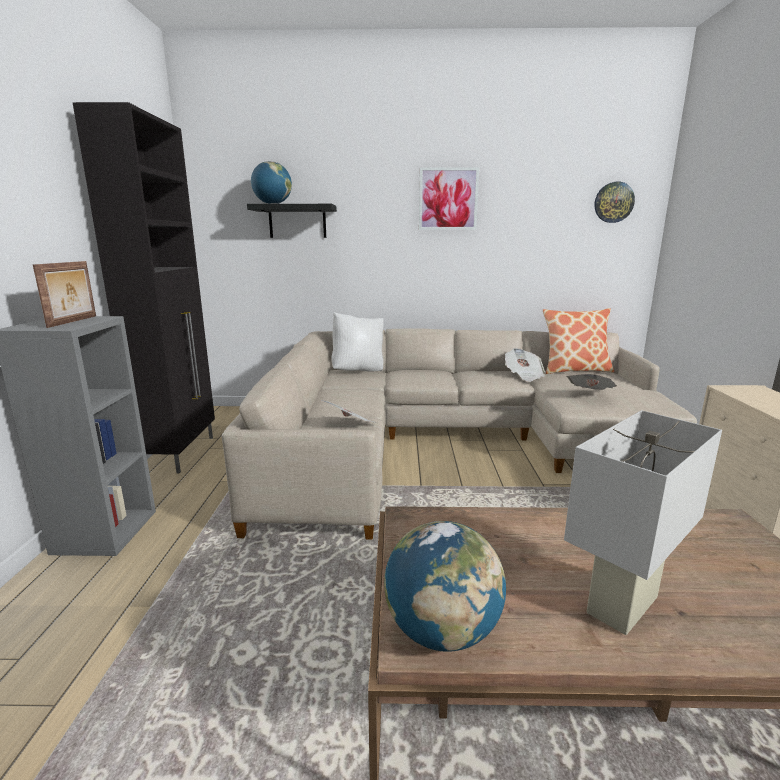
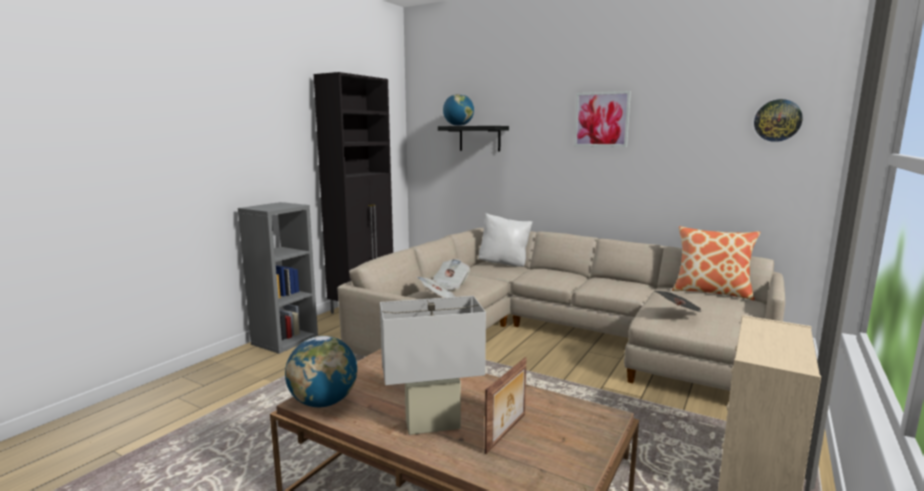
camera: 30 degrees right, 5 degrees down
picture frame [33,261,96,328] -> picture frame moved to [485,357,526,454]
newspaper [505,348,545,382] -> newspaper moved to [432,259,470,290]

